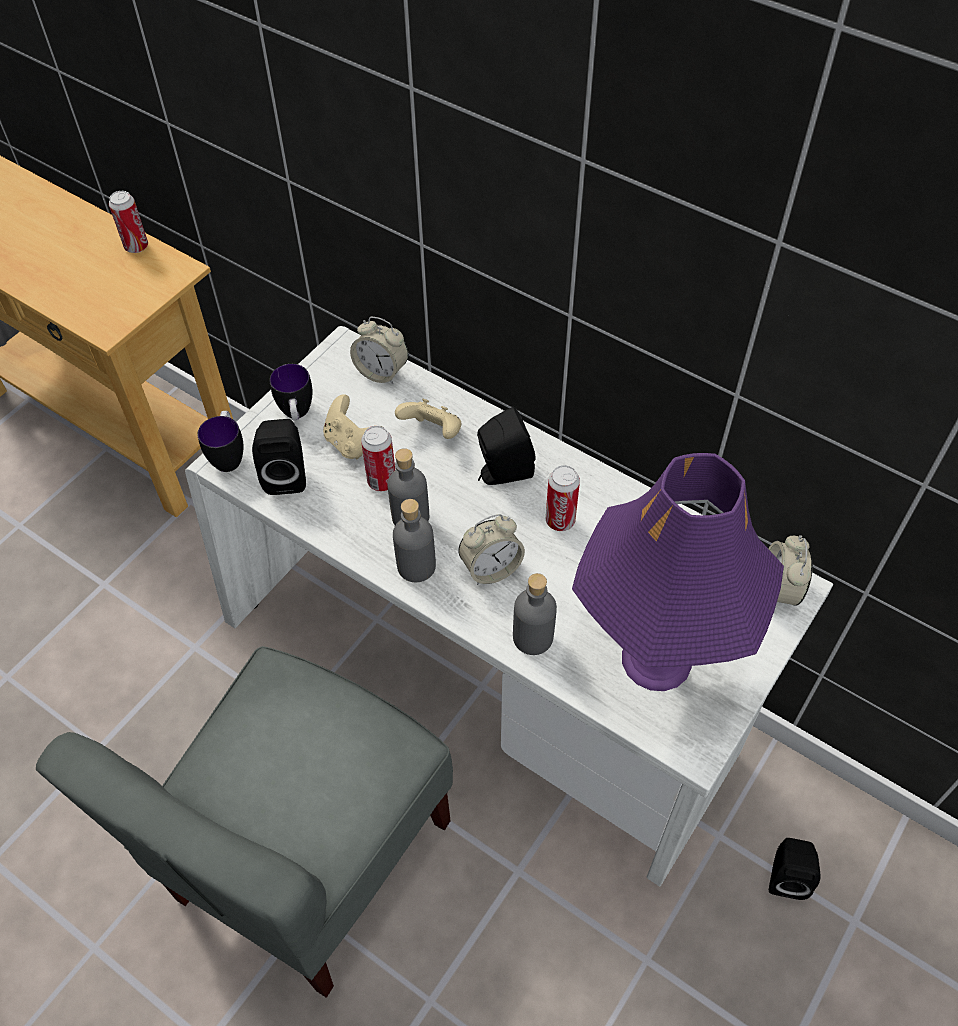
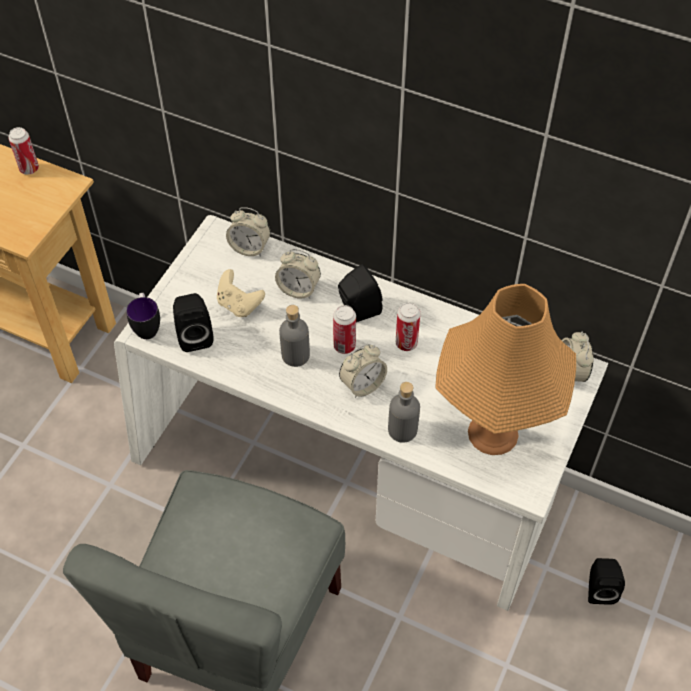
camera: 10 degrees left, 0 degrees up
mug [270,364,312,420] -> none
can [361,426,395,491] -> can moved to [333,305,356,354]
grey bottle [393,499,436,582] -> none
beige game controller [395,399,461,439] -> alarm clock [275,249,321,299]
purple table lamp [572,453,784,691] -> orange table lamp [435,284,576,455]

